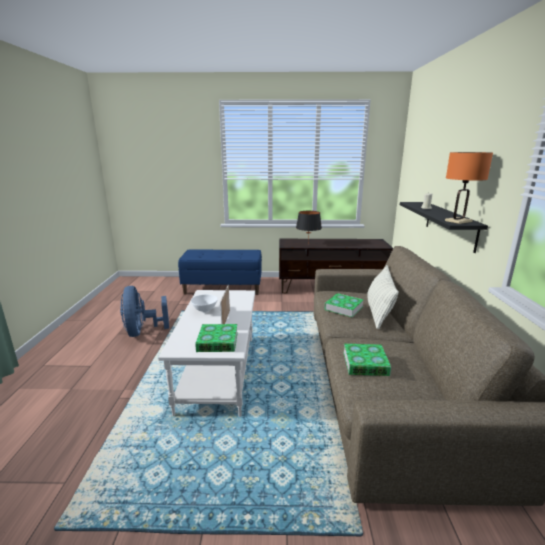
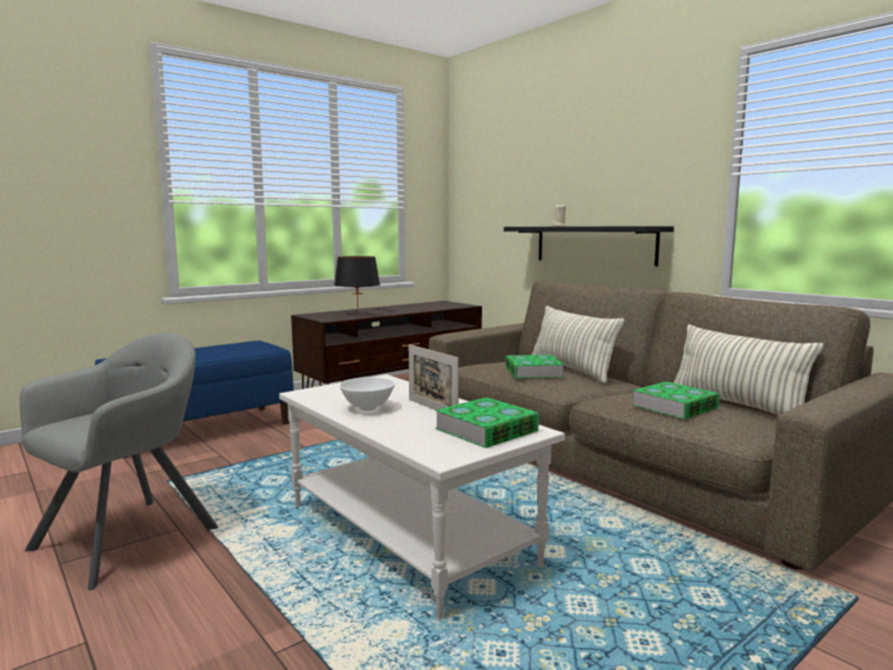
camera: 40 degrees left, 10 degrees down
blue fan [120,286,169,337] -> grey armchair [20,333,218,590]
orange table lamp [445,152,493,224] -> none
none -> pillow [674,325,823,416]

